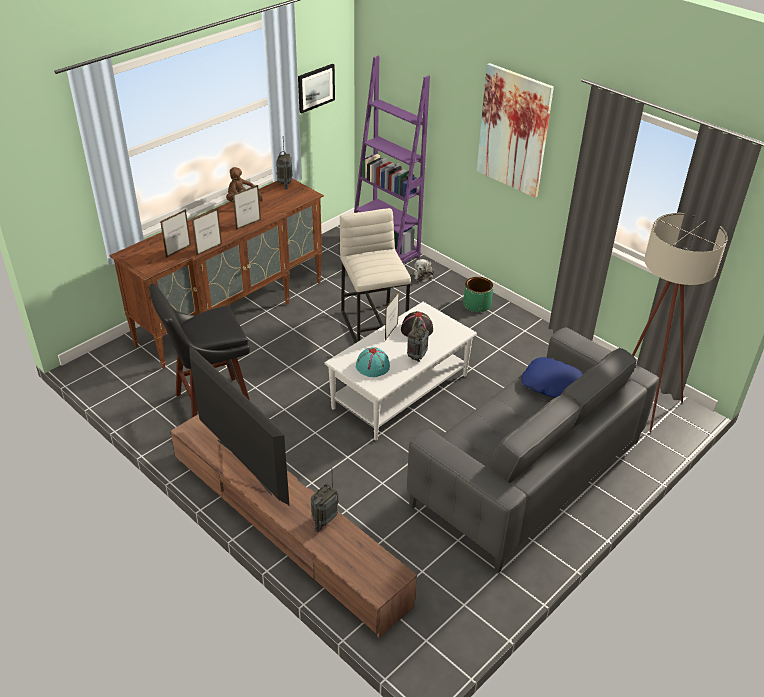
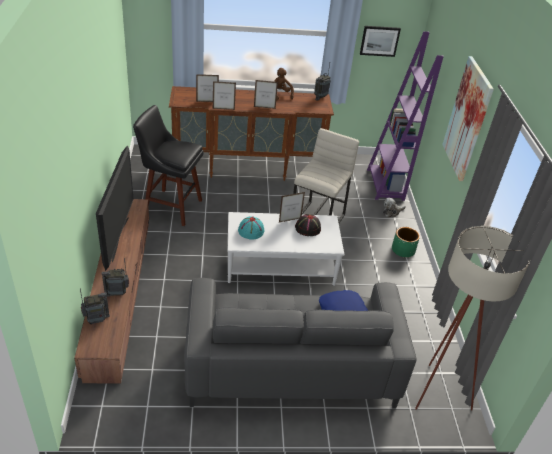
camera: 40 degrees right, 0 degrees up
radio [407,320,429,362] -> radio moved to [80,288,110,324]

